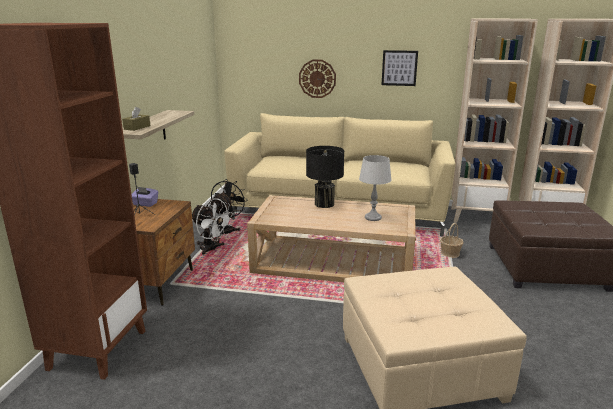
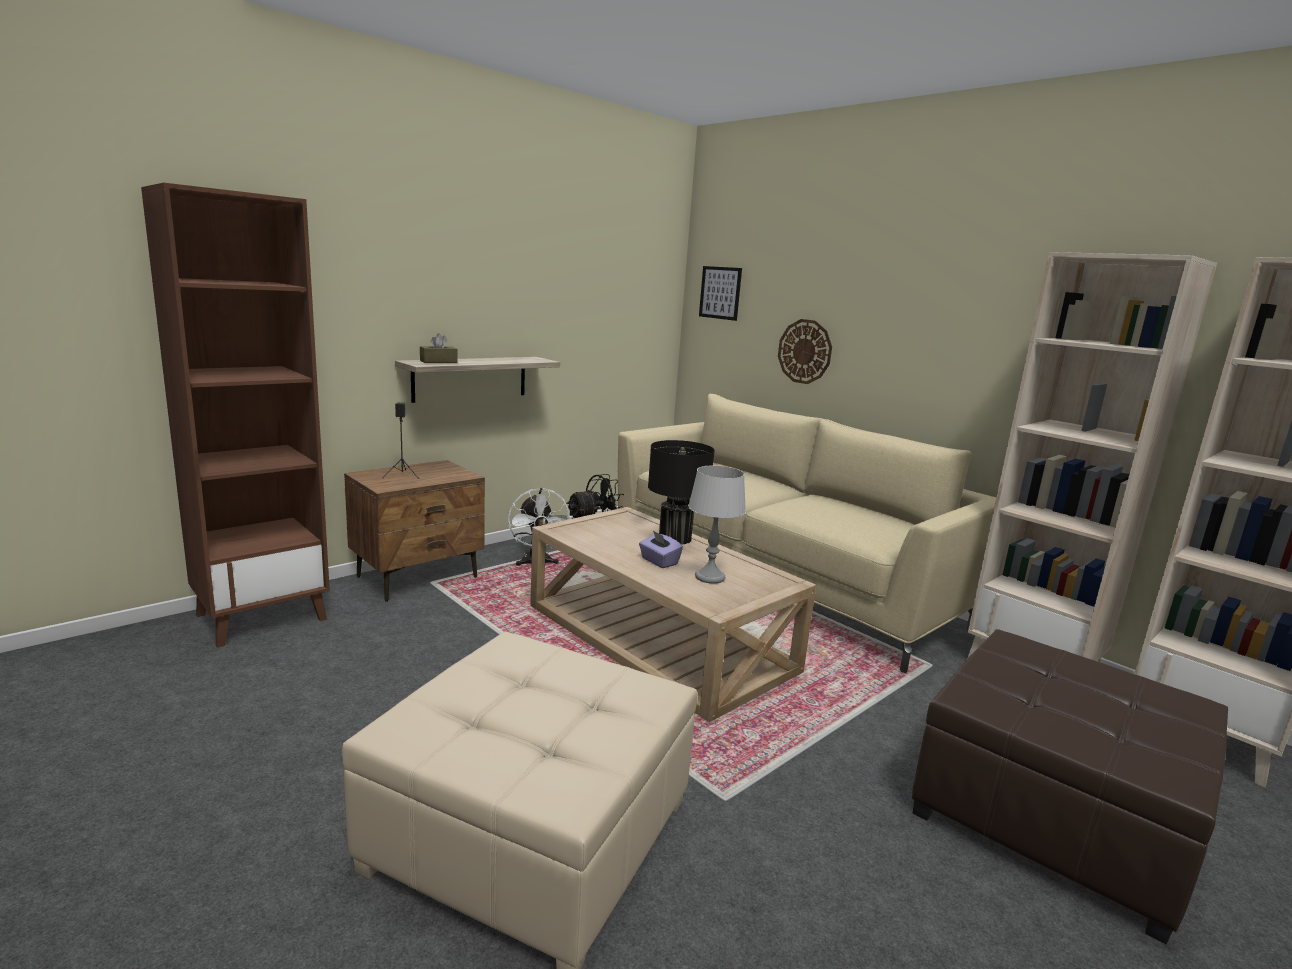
camera: 35 degrees right, 5 degrees down
purple tissue box [131,187,158,207] -> purple tissue box moved to [639,530,683,568]
picture [382,50,418,86] -> picture moved to [699,266,742,321]
basket [440,223,464,258] -> none

